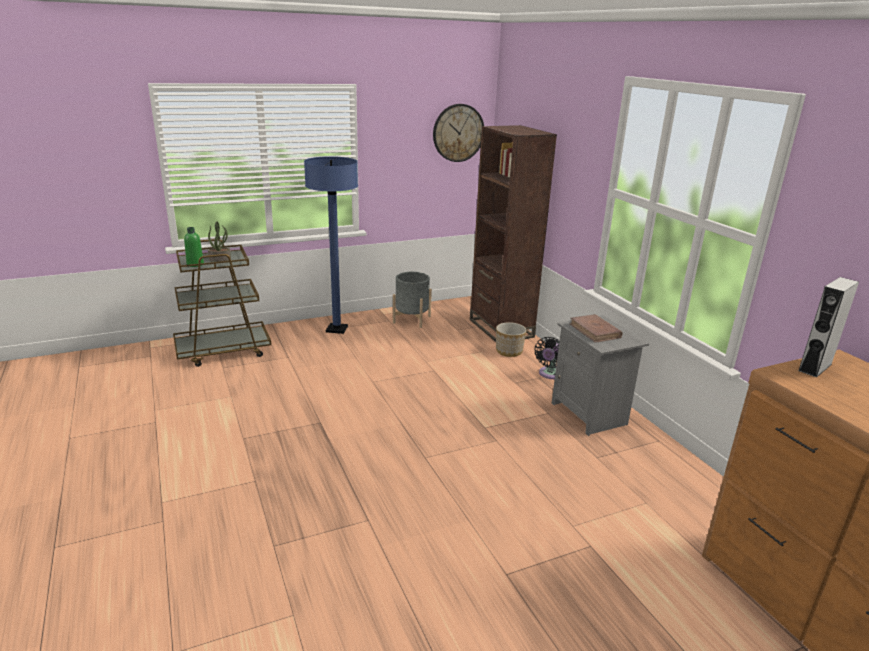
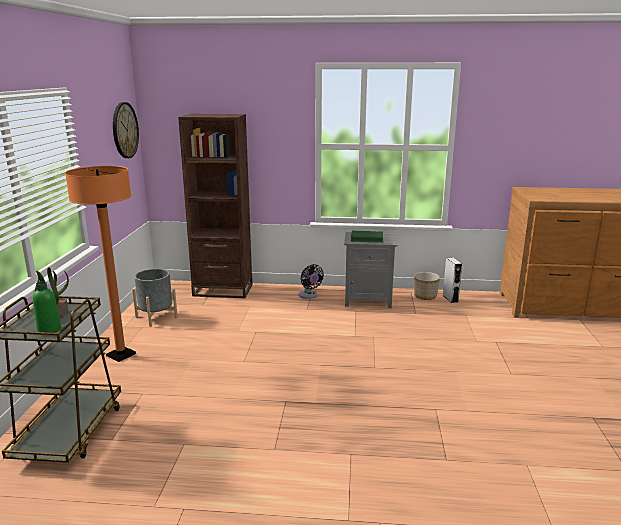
camera: 60 degrees left, 5 degrees down
blue floor lamp [304,156,358,334] -> orange floor lamp [65,166,136,362]
planter [496,322,527,357] -> planter moved to [414,272,440,300]
brown book [570,314,622,343] -> green book [351,231,383,243]
grey speaker [798,277,859,378] -> grey speaker moved to [442,257,462,303]

